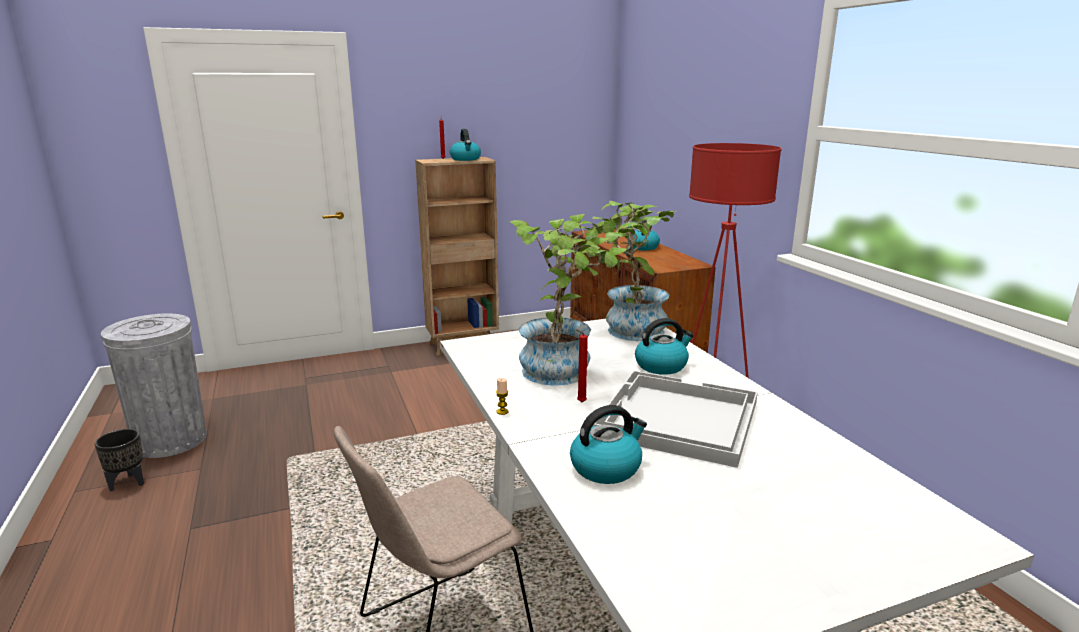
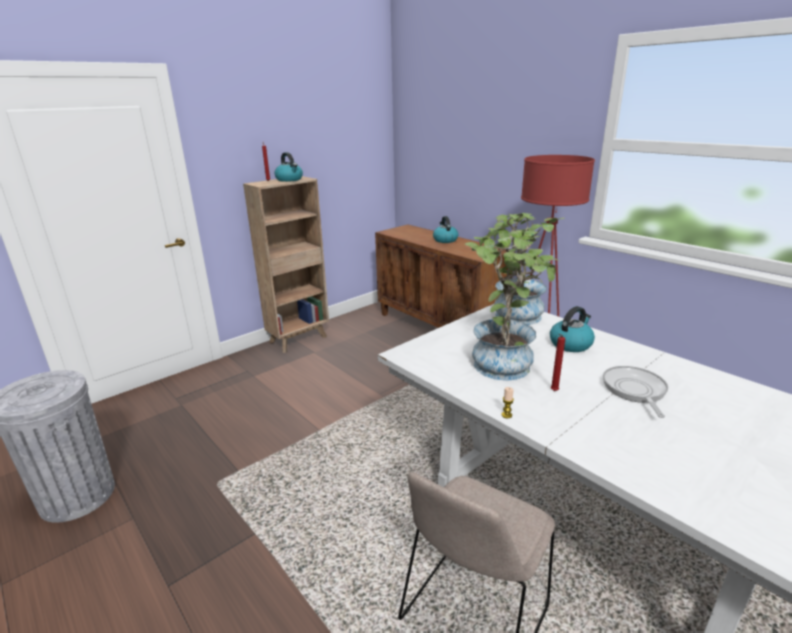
camera: 20 degrees left, 5 degrees up
black planter [95,429,144,491] -> none
kettle [570,405,647,484] -> none
white tray [593,371,758,468] -> frying pan [603,366,668,418]

